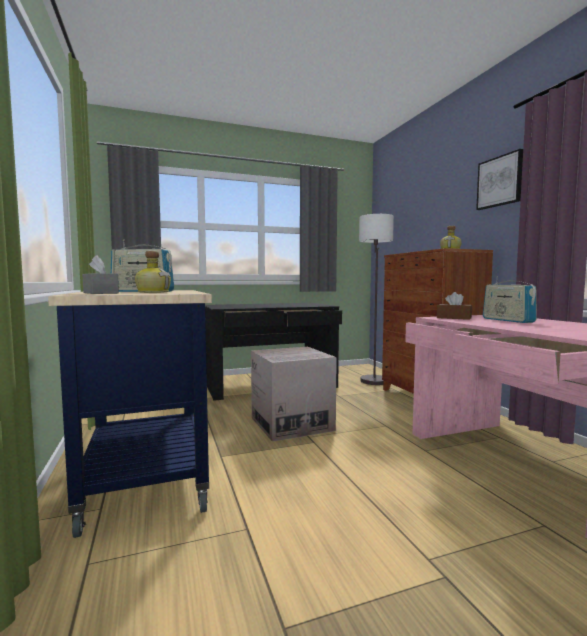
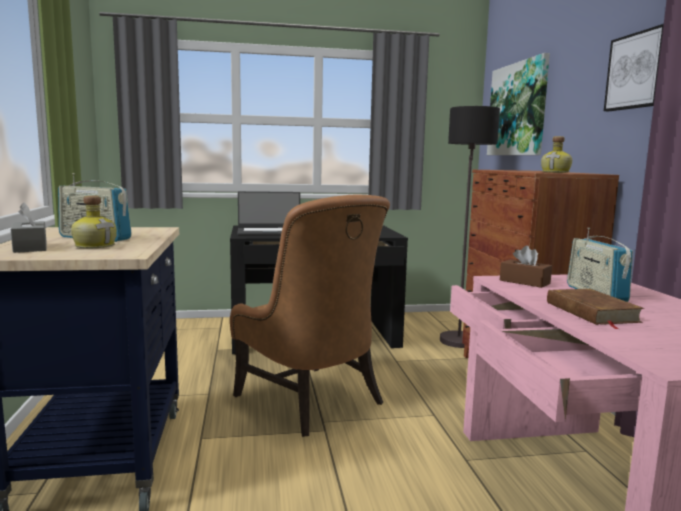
camera: 10 degrees right, 5 degrees up
cardboard box [251,347,337,442] -> brown chair [230,195,390,437]
white floor lamp [359,214,394,385] -> black floor lamp [440,106,500,348]
none -> laptop [237,191,300,236]
none -> picture [487,53,550,155]
none -> brown book [547,289,644,329]

